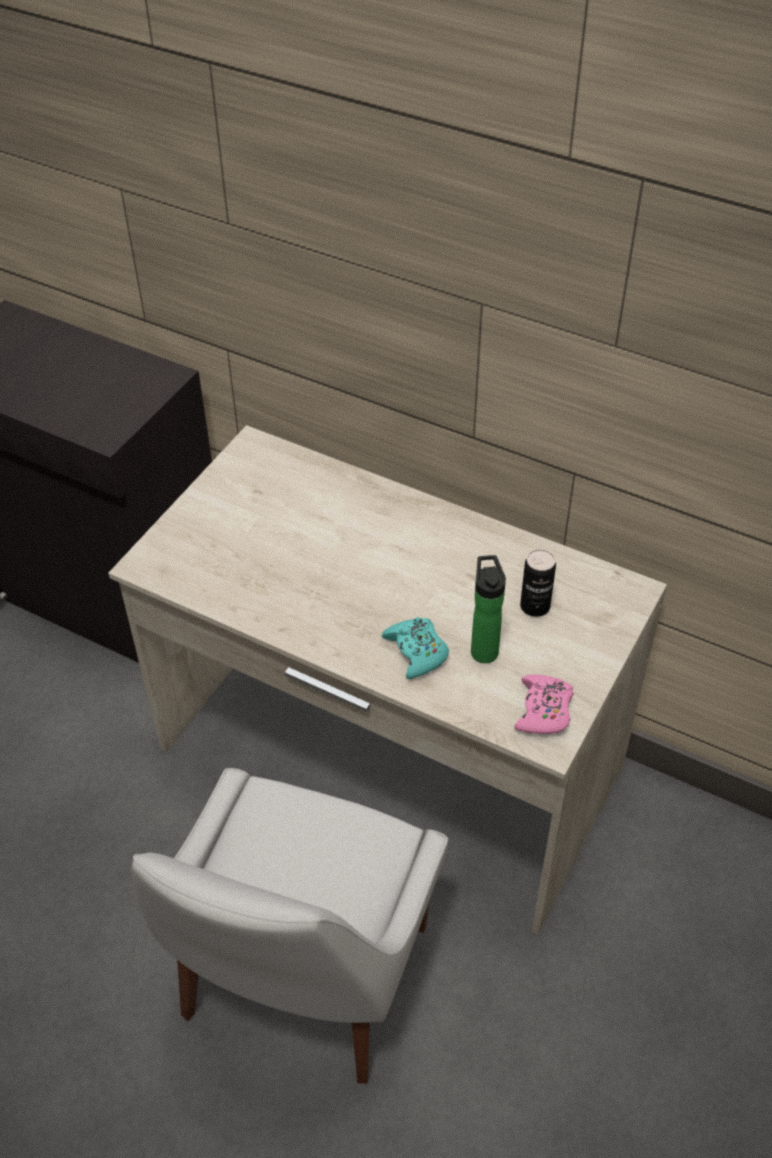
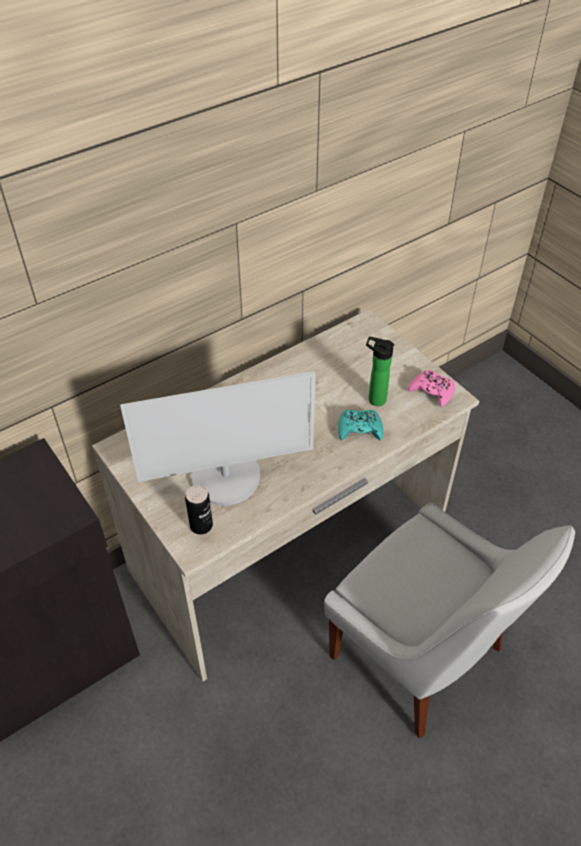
camera: 65 degrees left, 0 degrees up
can [520,549,556,617] -> can moved to [185,485,213,534]
none -> monitor [120,371,316,505]

